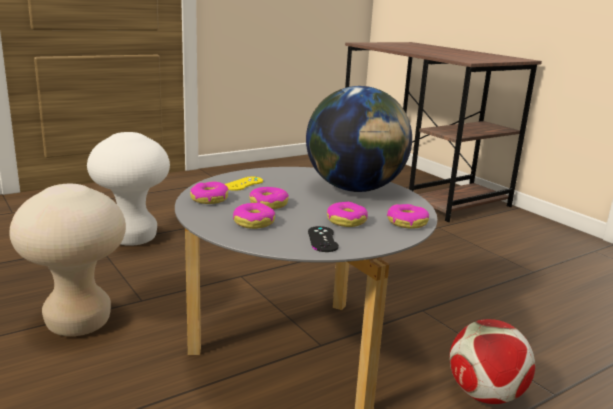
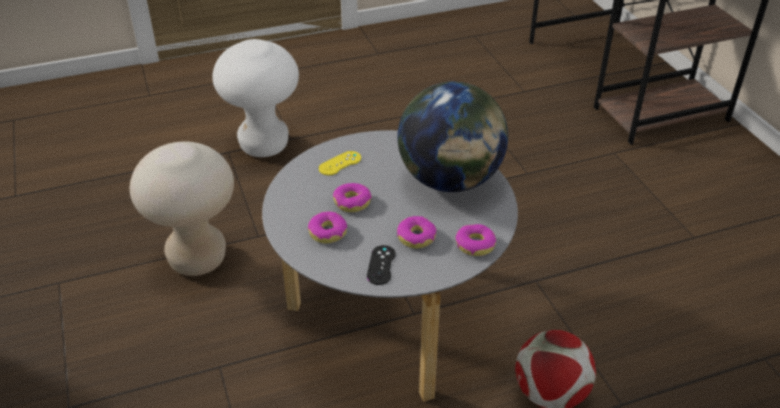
camera: 15 degrees right, 20 degrees up
donut [190,181,228,204] -> none

